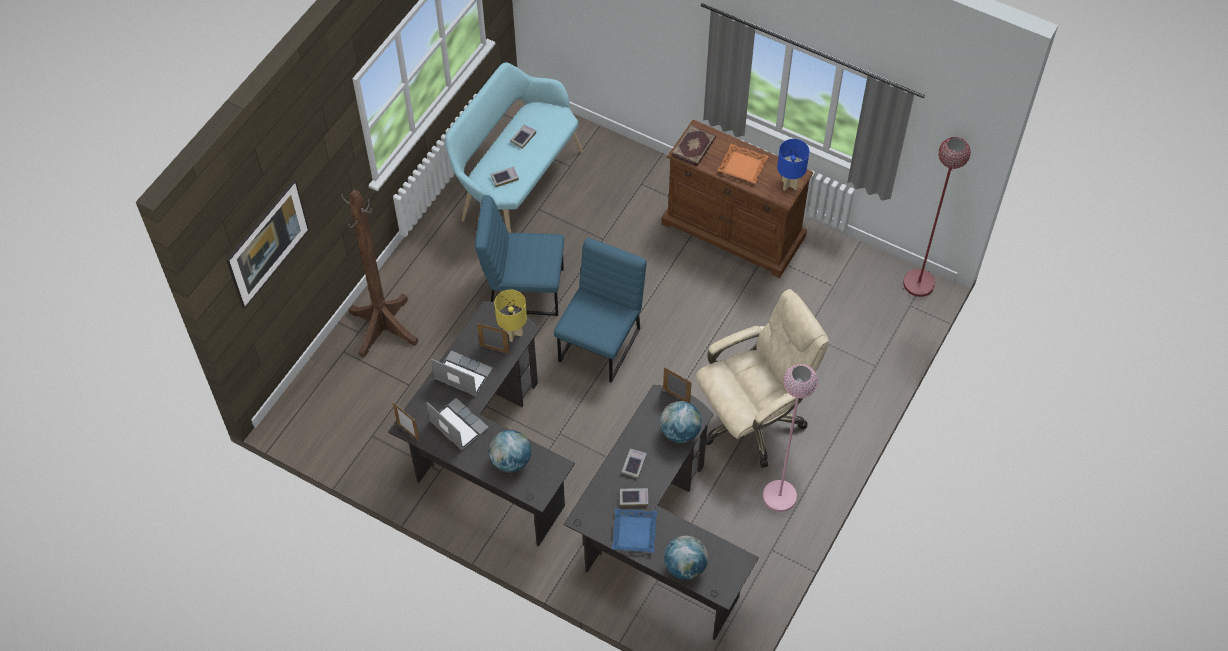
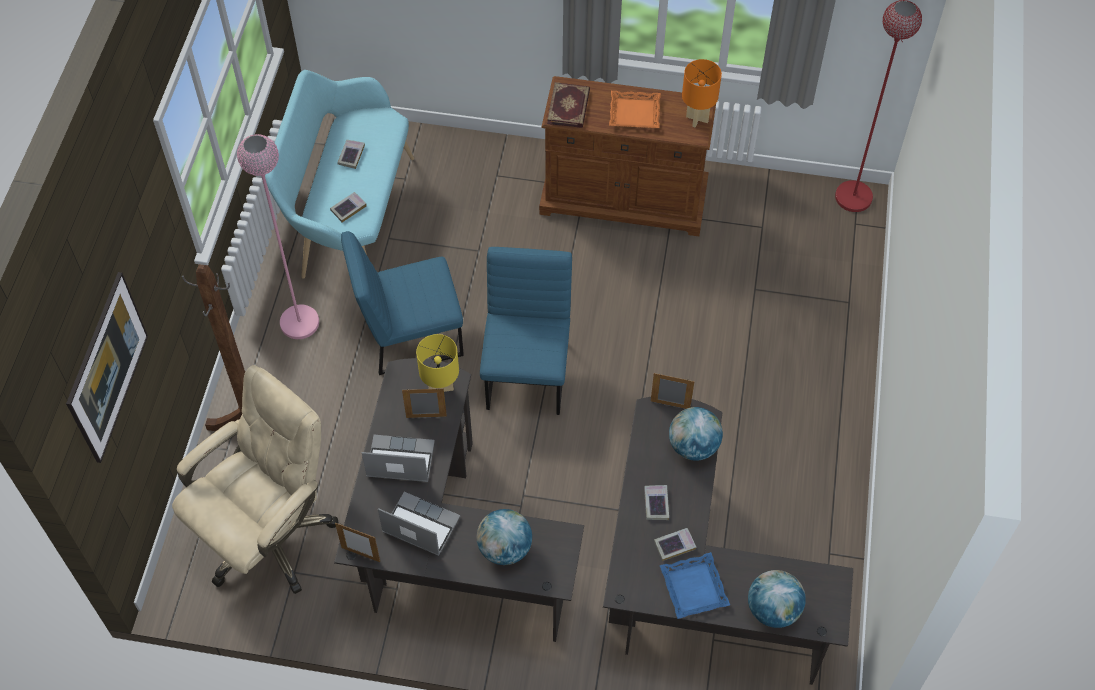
camera: 20 degrees left, 0 degrees up
beige office chair [696,289,829,468] -> beige office chair moved to [172,365,339,594]
pink floor lamp [763,364,818,512] -> pink floor lamp moved to [237,134,319,339]
blue table lamp [777,139,810,191] -> orange table lamp [682,59,722,128]

